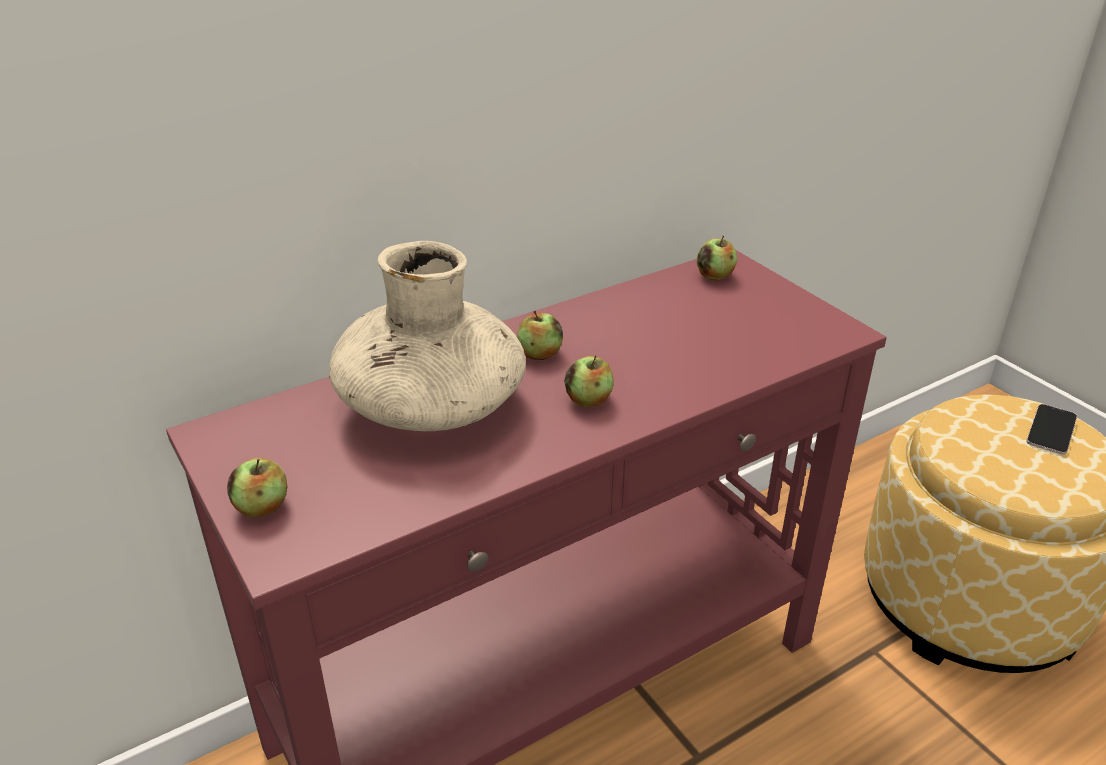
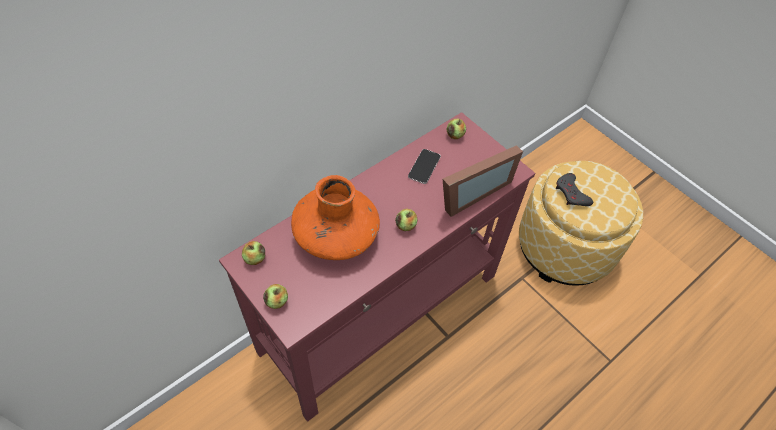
camera: 10 degrees left, 20 degrees up
beige vase [329,241,526,431] -> orange vase [291,175,380,260]
apple [517,311,563,360] -> apple moved to [242,241,265,265]
phone [1026,404,1077,455] -> phone moved to [408,149,441,184]
none -> picture frame [443,145,523,217]
none -> grey game controller [556,173,593,206]

